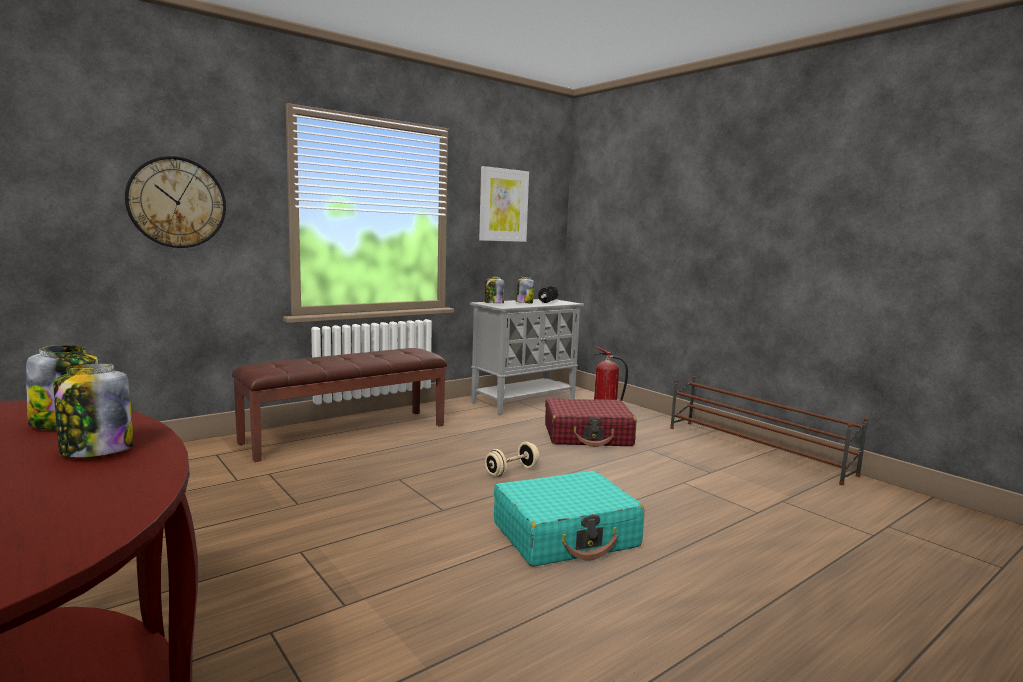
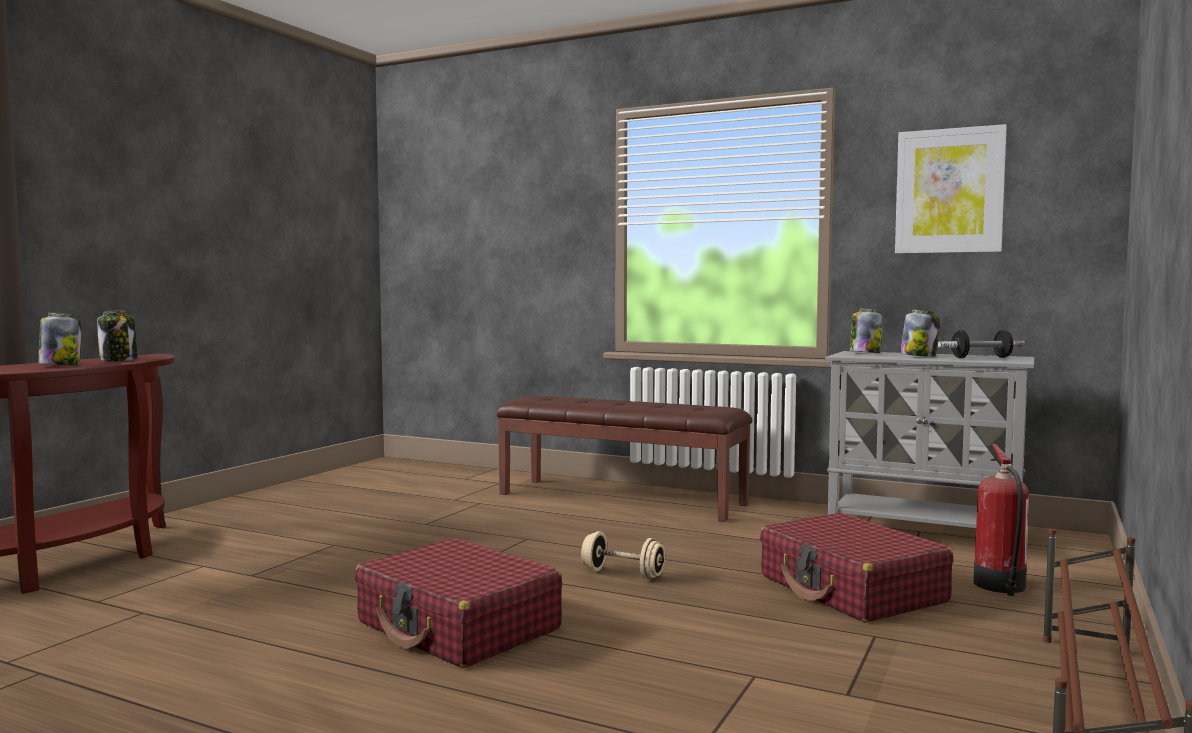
camera: 65 degrees right, 5 degrees down
wall clock [125,156,226,248] -> none
turquoise suitcase [494,471,644,567] -> red suitcase [355,538,562,668]

